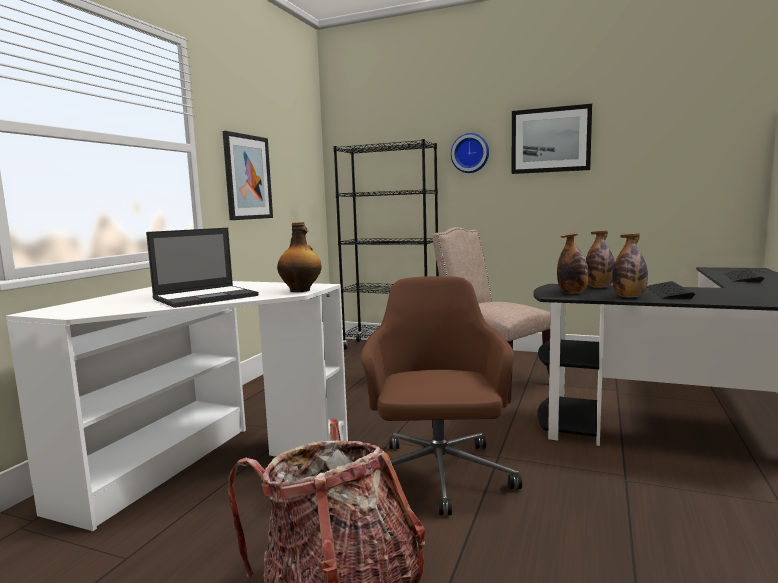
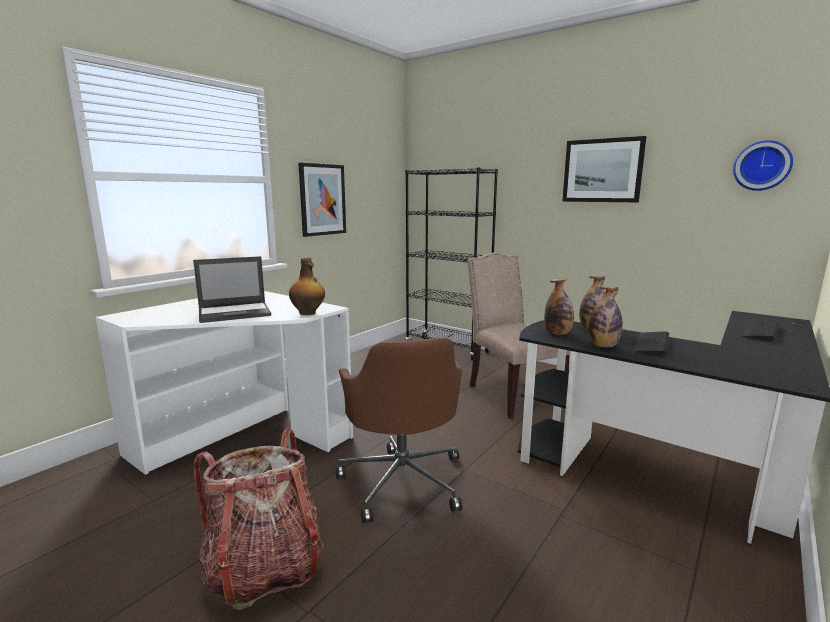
camera: 15 degrees right, 5 degrees up
brown office chair [361,276,522,515] -> brown office chair turned 150 degrees clockwise [336,337,462,523]
wall clock [451,133,489,173] -> wall clock moved to [733,140,793,191]

